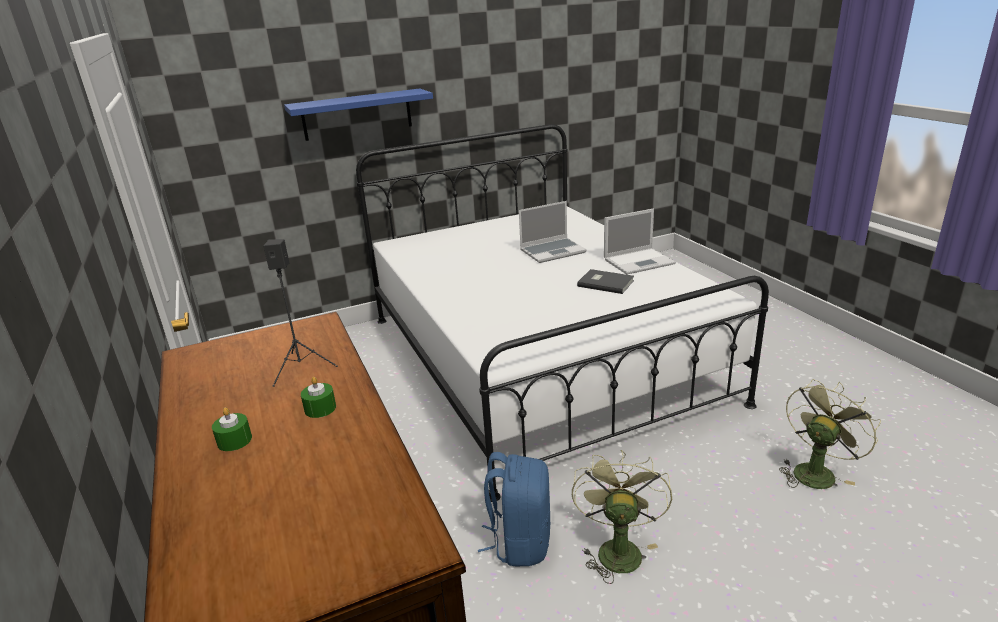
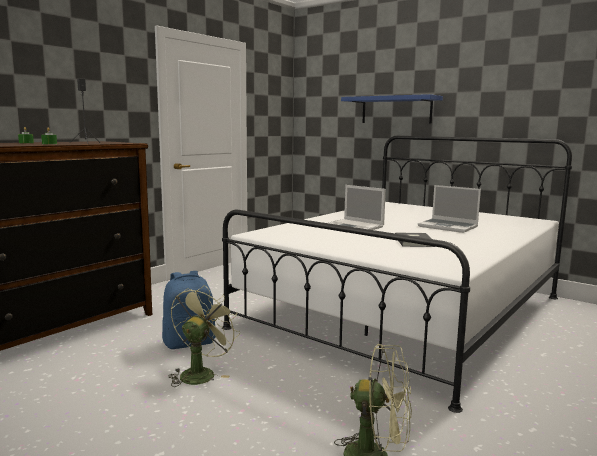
camera: 60 degrees right, 15 degrees down
green fan [572,450,672,584] -> green fan turned 45 degrees counterclockwise [169,285,240,387]
laptop [604,209,676,275] -> laptop moved to [328,185,386,230]

